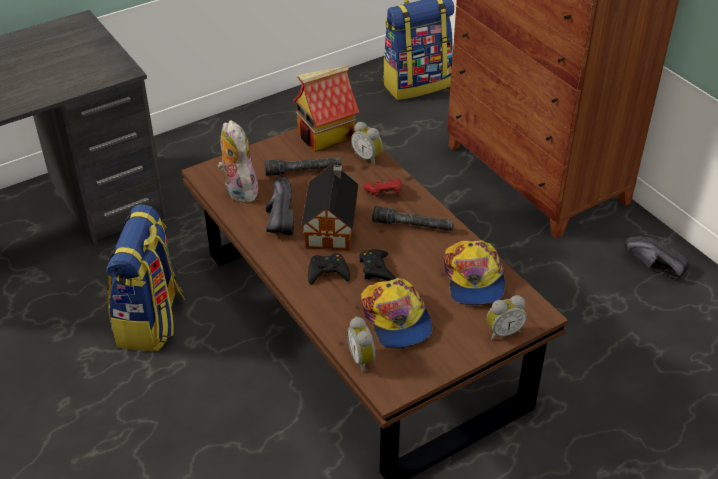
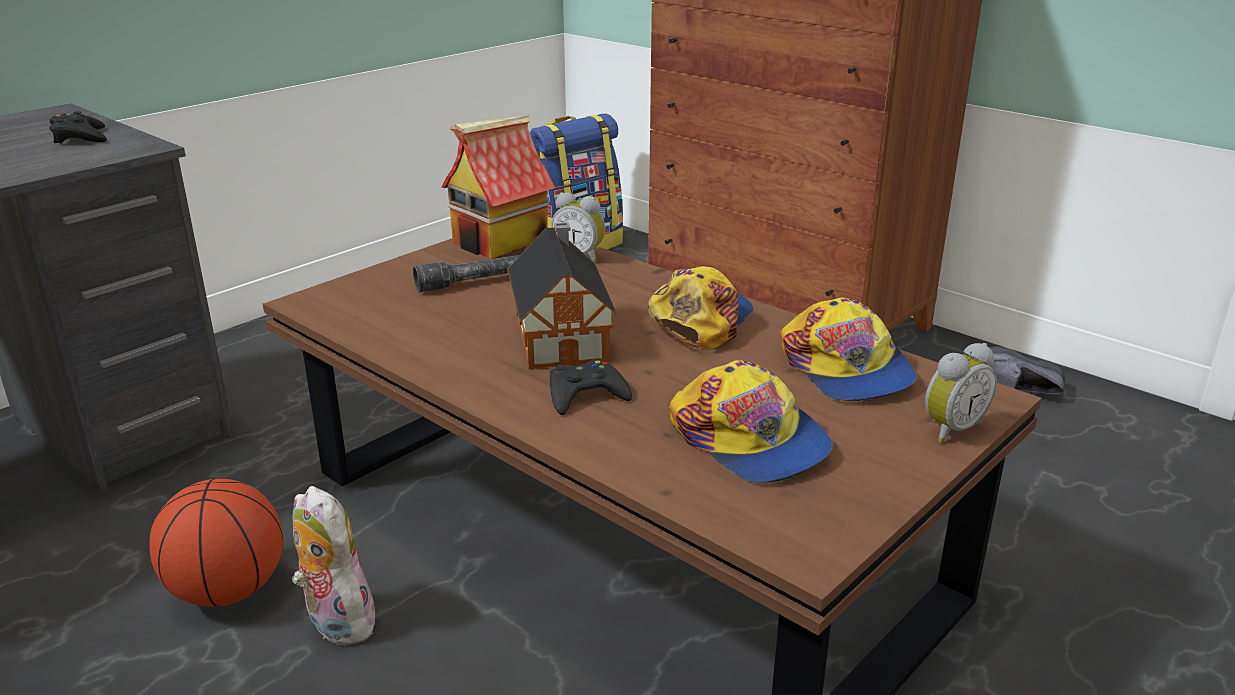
camera: 15 degrees left, 15 degrees down
backpack [106,204,185,351] -> basketball [149,479,283,607]
plush toy [218,120,258,203] -> plush toy moved to [292,486,379,646]
black shoe [266,177,294,235] -> none
alarm clock [347,317,375,373] -> none
black game controller [360,250,396,281] -> black game controller moved to [49,111,107,144]
red game controller [363,178,402,197] -> none
grey flashlight [372,206,454,231] -> cap [648,266,753,350]

